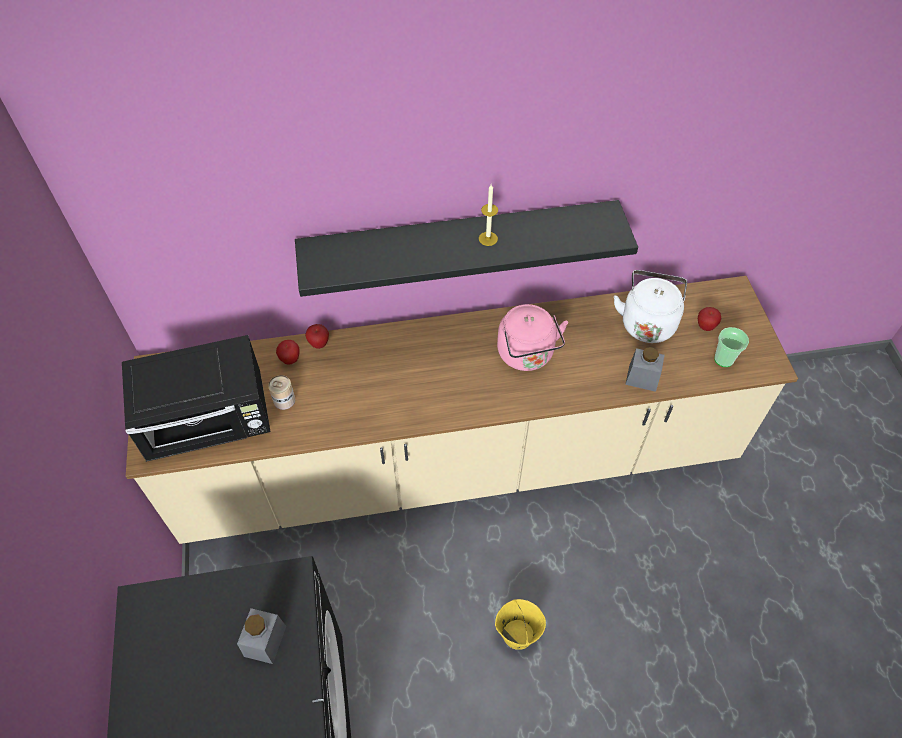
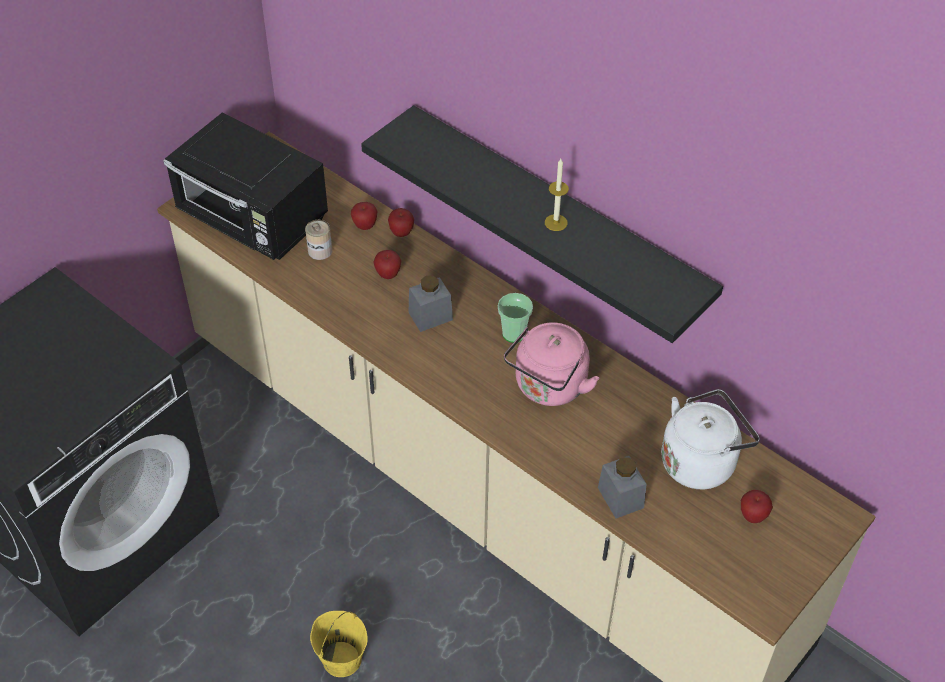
camera: 50 degrees right, 5 degrees down
grey jar [237,608,286,664] -> grey jar moved to [408,276,453,332]
cup [714,327,749,367] -> cup moved to [498,293,533,343]
none -> apple [373,250,401,279]

